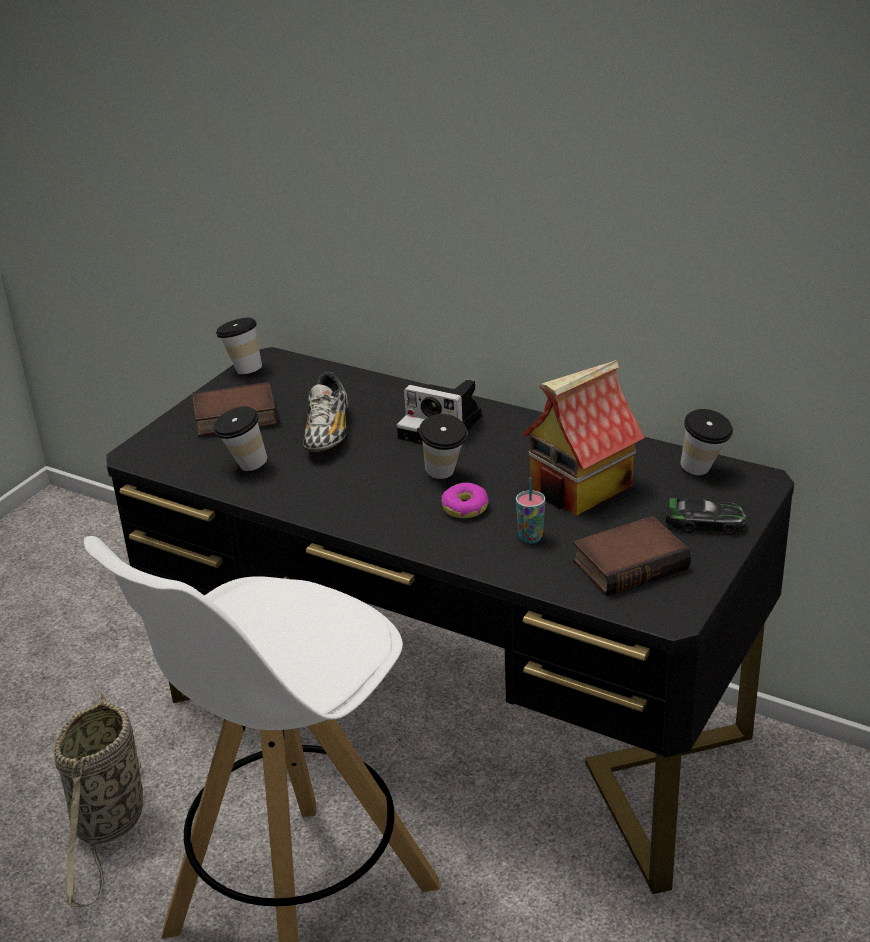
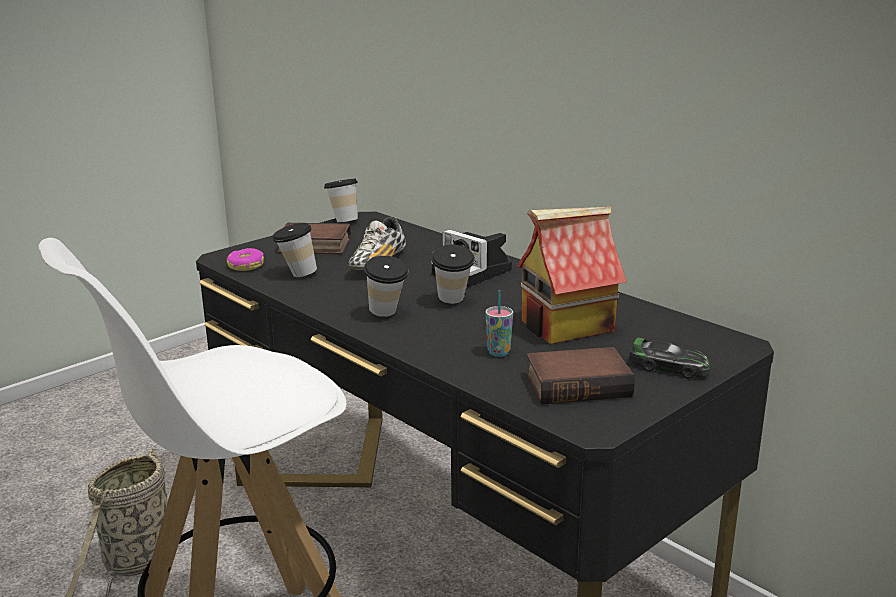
camera: 15 degrees right, 10 degrees down
donut [442,483,489,518] -> donut moved to [227,248,264,271]
cup [680,409,733,475] -> cup moved to [364,256,409,317]

